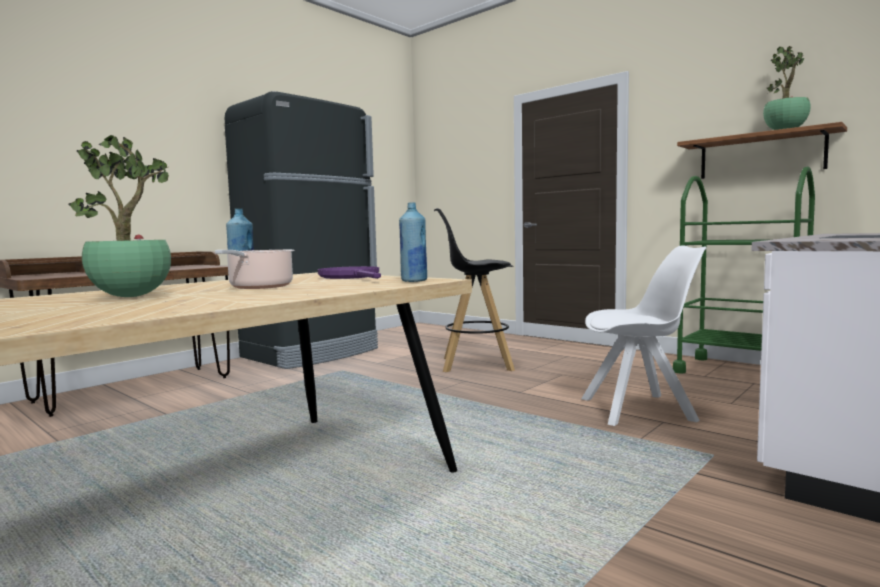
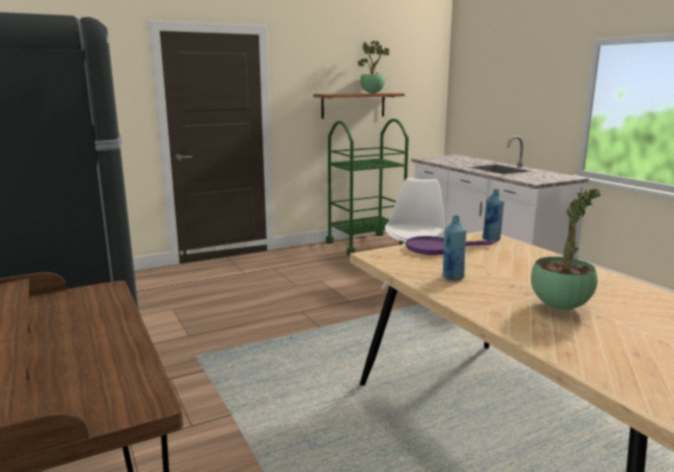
camera: 70 degrees left, 10 degrees up
cooking pot [215,250,294,289] -> none
black stool [434,208,515,372] -> none

